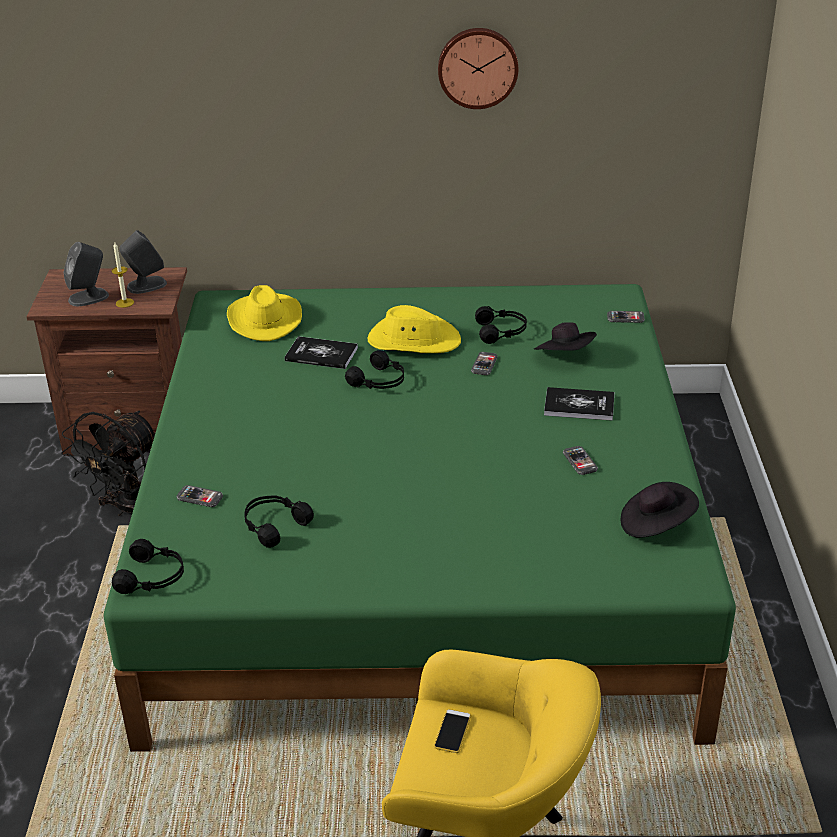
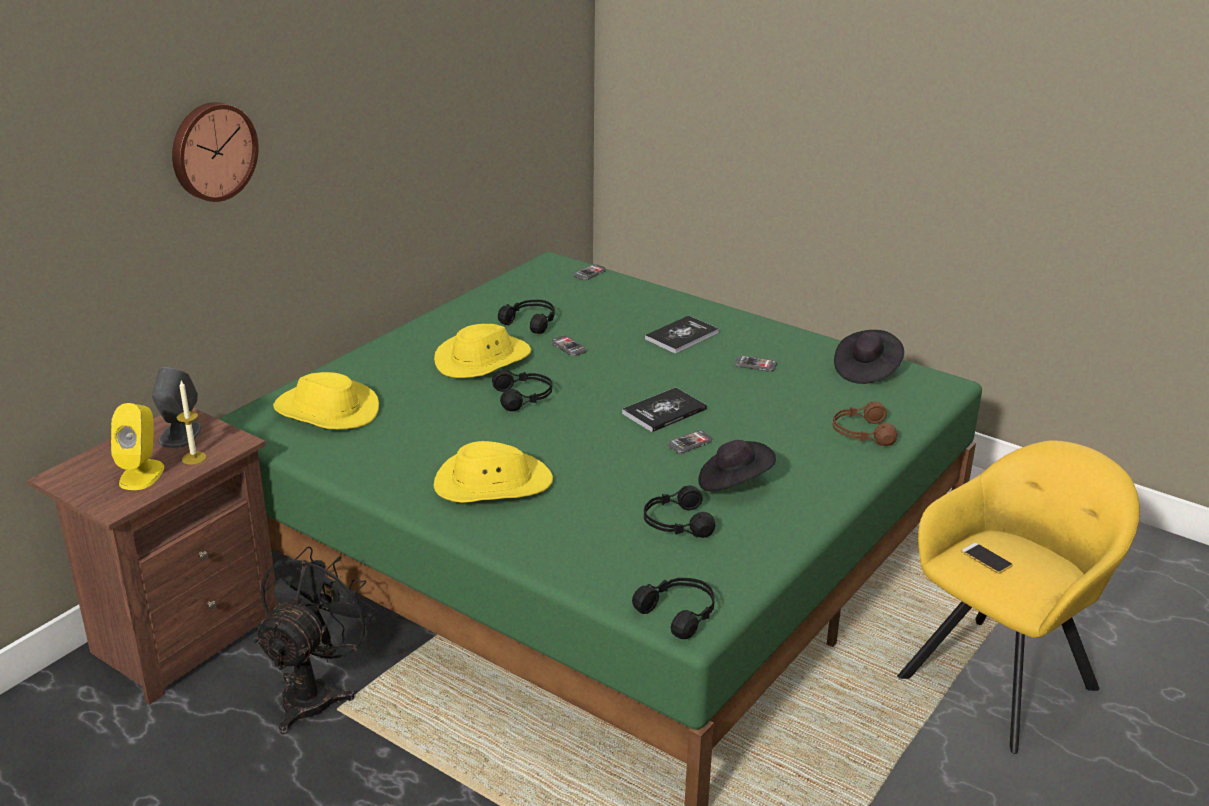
camera: 55 degrees left, 5 degrees down
black fan [61,411,155,516] -> black fan turned 135 degrees counterclockwise [253,547,377,734]
grey speaker [63,242,109,306] -> yellow speaker [111,403,164,490]
phone [177,485,223,507] -> phone moved to [668,430,712,454]
book [285,336,358,369] -> book moved to [622,387,707,432]
wall clock [438,28,518,109] -> wall clock moved to [172,102,259,202]
black hat [534,322,597,351] -> black hat moved to [698,440,776,492]
none -> yellow hat [434,441,553,503]
none -> brown headphones [833,401,897,446]

